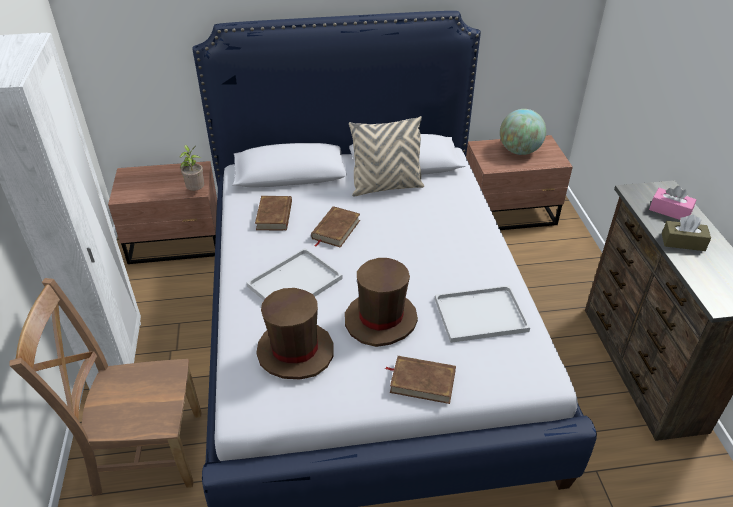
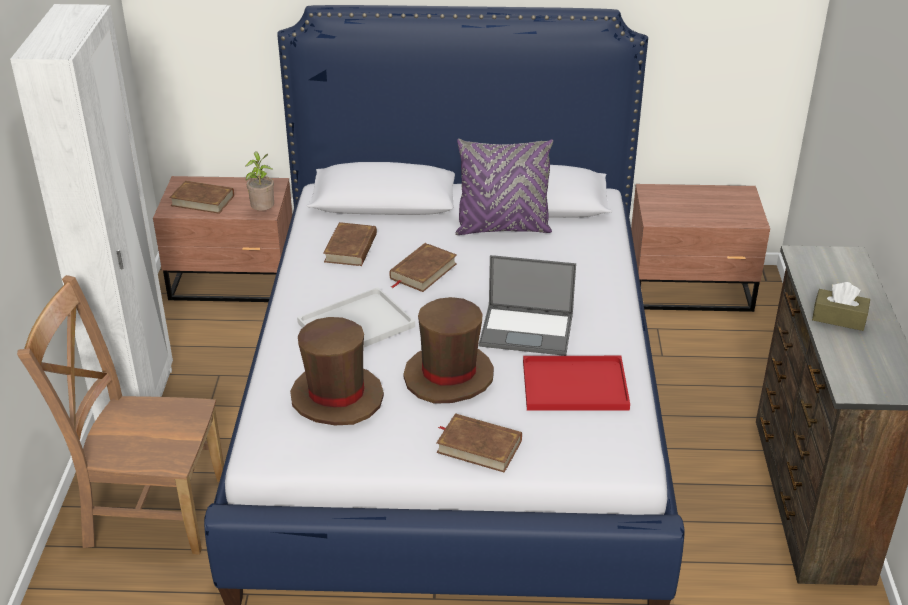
camera: 10 degrees right, 5 degrees down
beige pillow [349,116,424,196] -> purple pillow [455,139,553,235]
white tray [435,285,530,343] -> red tray [523,356,630,411]
globe [500,109,546,155] -> none
pink tissue box [649,186,697,220] -> none
none -> brown book [169,181,234,214]
none -> laptop [479,255,576,356]

